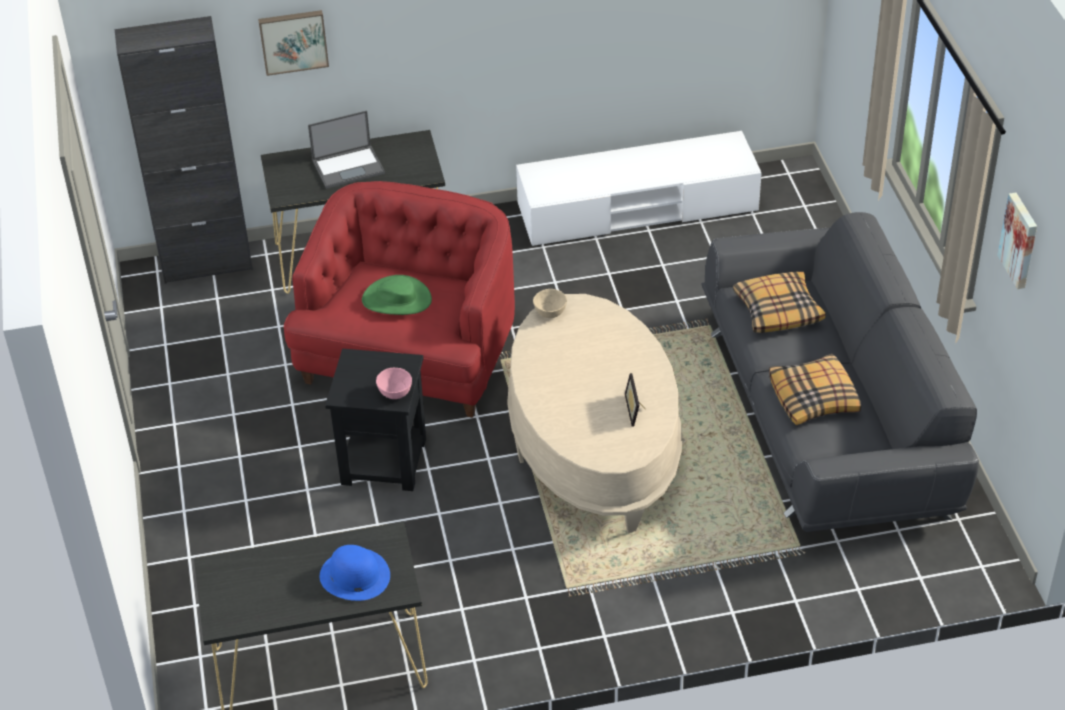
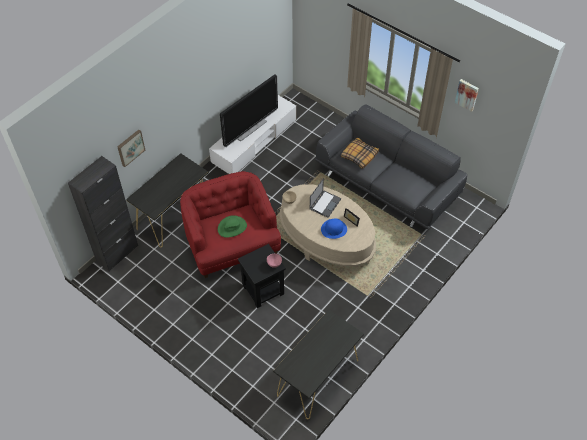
camera: 40 degrees left, 10 degrees up
laptop [308,110,385,189] -> laptop moved to [310,178,341,218]
blue hat [320,545,390,601] -> blue hat moved to [321,218,347,239]
pillow [769,354,861,425] -> none
none -> television [220,74,278,147]

